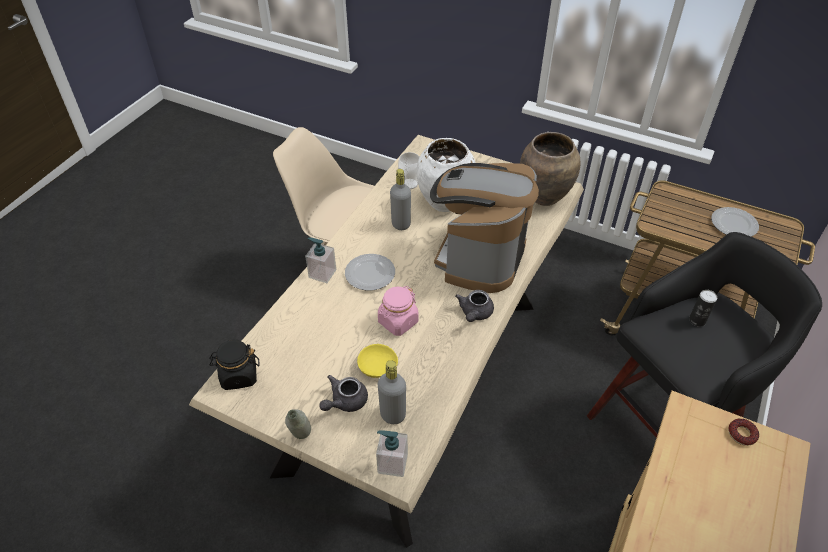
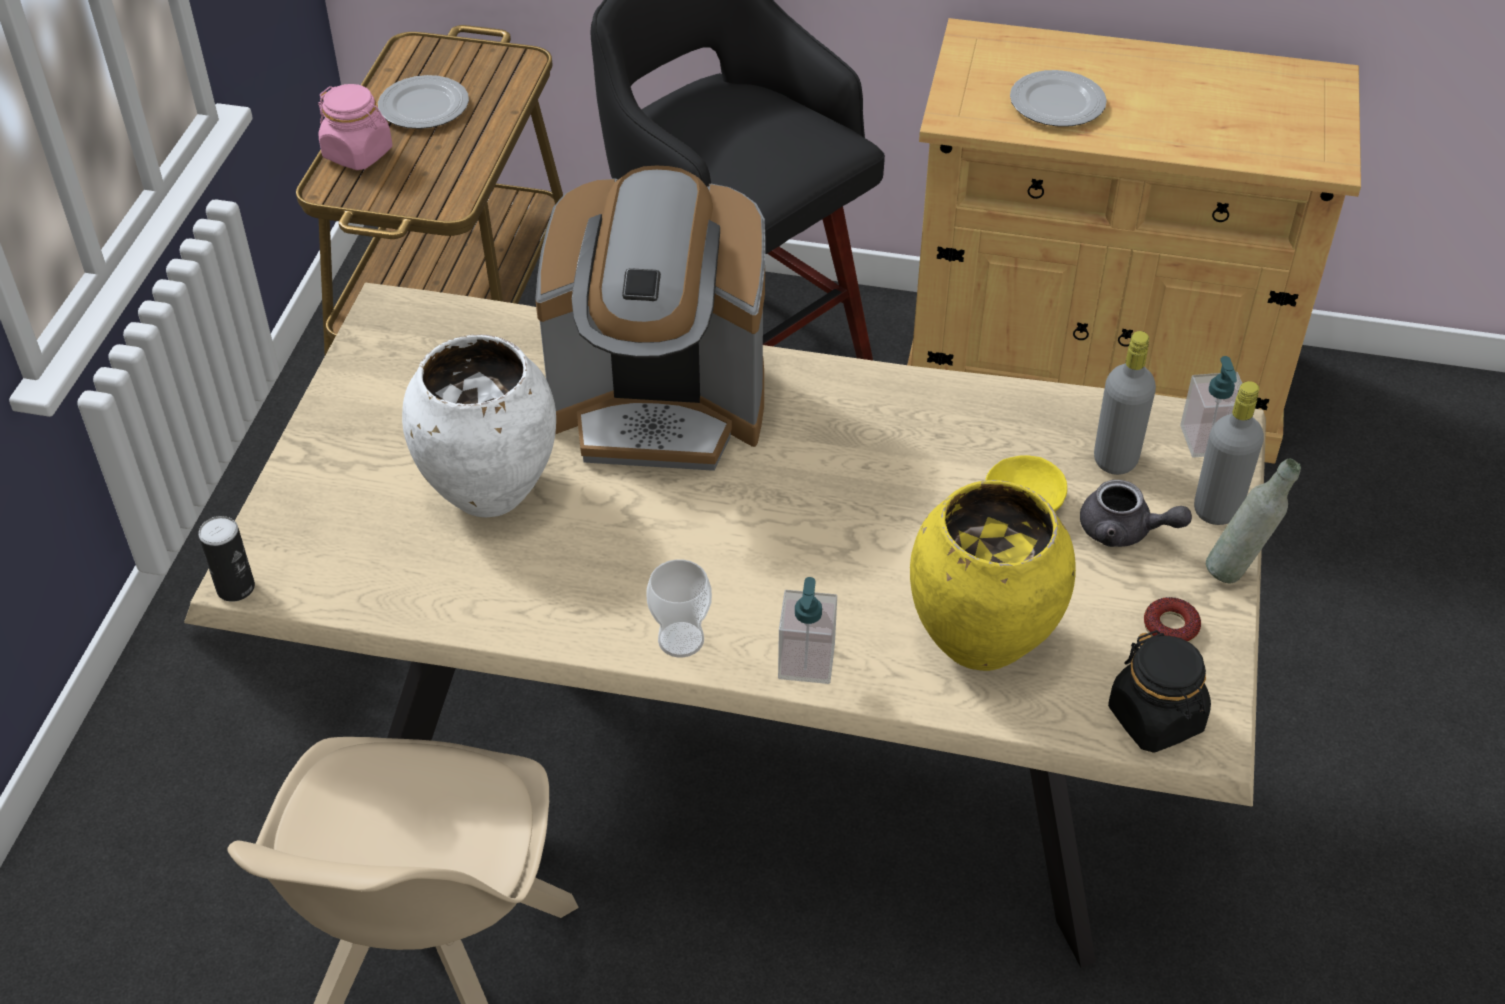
camera: 105 degrees left, 0 degrees up
plate [345,254,395,291] -> plate moved to [1010,70,1107,127]
pink jar [378,286,419,336] -> pink jar moved to [318,84,393,170]
grey bottle [390,169,411,230] -> grey bottle moved to [1194,381,1264,525]
cup [398,152,419,189] -> cup moved to [646,560,712,657]
grey teapot [455,290,494,322] -> none
brown vase [520,132,580,206] -> none
can [689,290,717,327] -> can moved to [198,516,255,602]
donut [728,418,759,446] -> donut moved to [1144,597,1201,642]
none -> yellow vase [910,480,1076,671]

